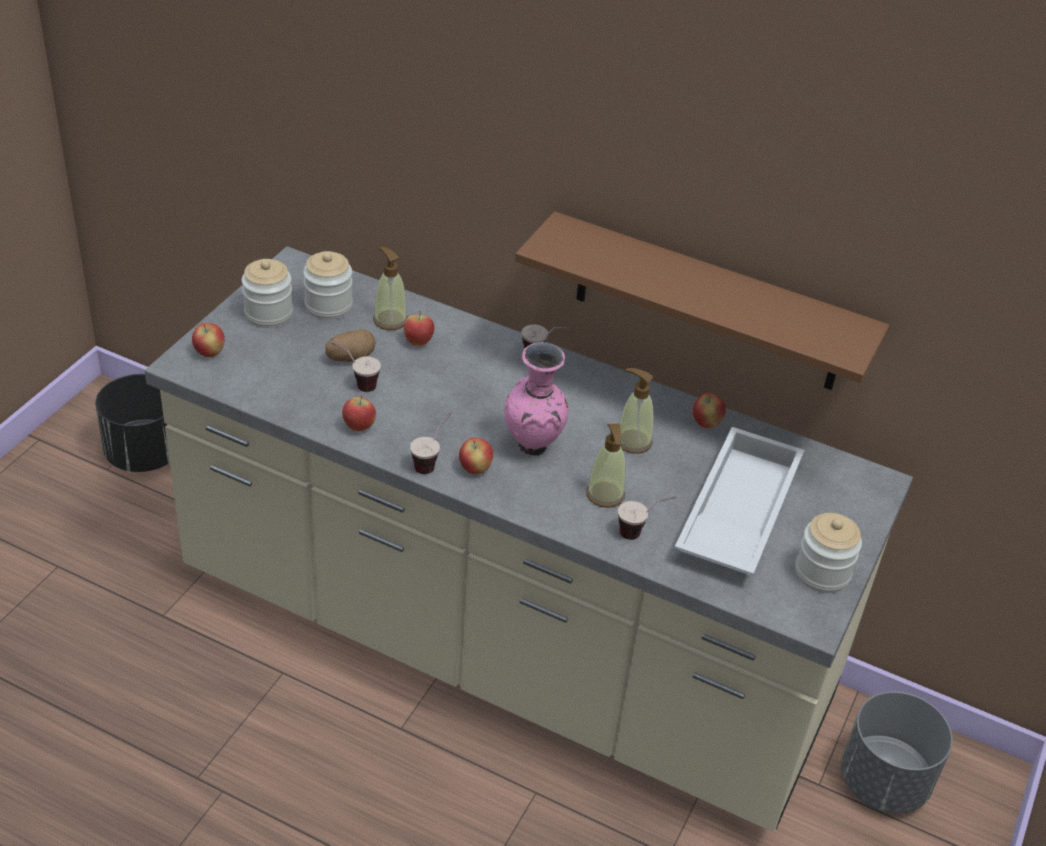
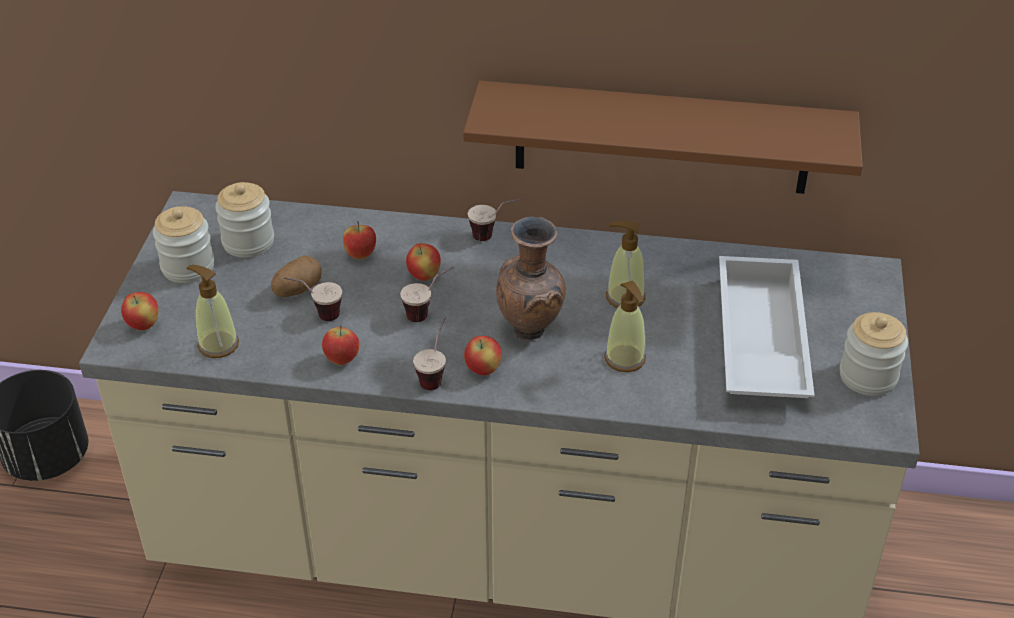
camera: 15 degrees left, 0 degrees up
soap dispenser [373,247,408,330] -> soap dispenser moved to [187,265,239,358]
pink vase [505,342,569,456] -> brown vase [496,217,566,340]
cup [618,496,676,540] -> cup moved to [400,267,454,322]
apple [693,393,726,429] -> apple moved to [406,243,441,281]
grey planter [841,691,953,813] -> none

